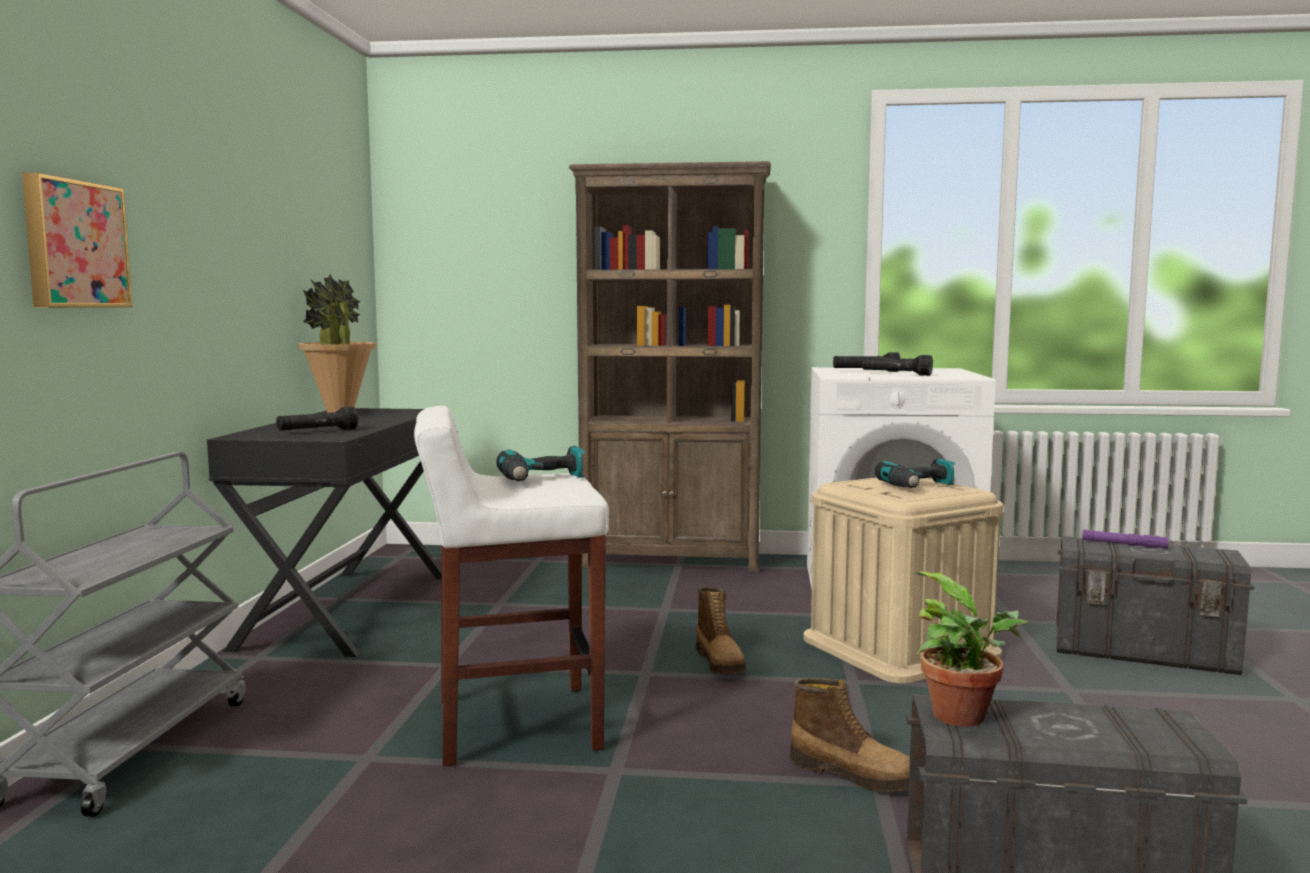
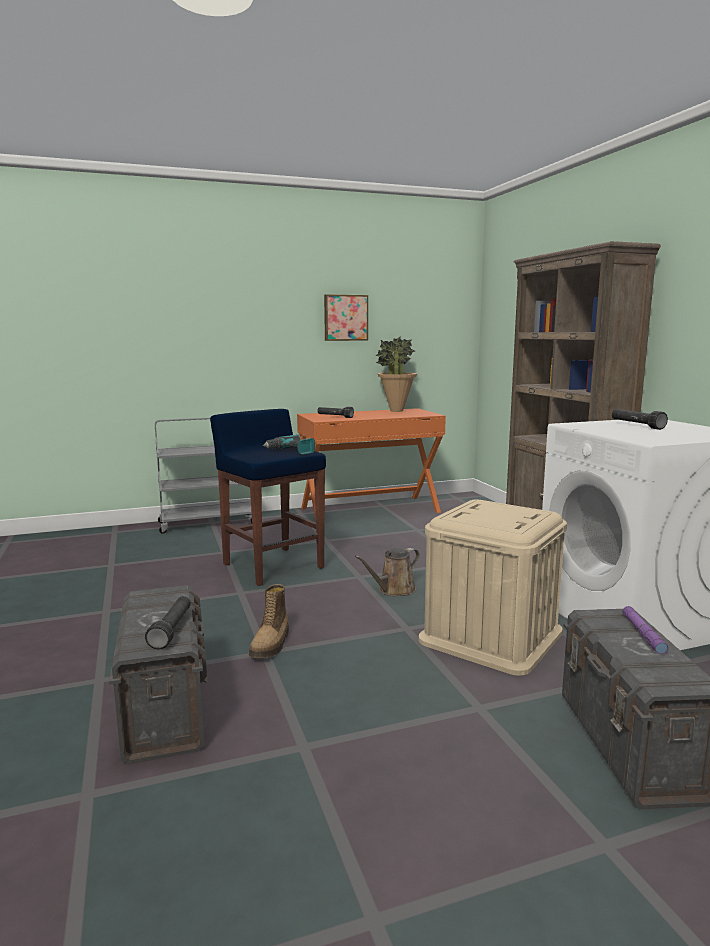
camera: 65 degrees right, 5 degrees up
picture [22,173,132,307] -> picture moved to [324,294,368,341]
black desk [207,408,442,657] -> orange desk [297,408,446,520]
white stool [414,406,609,766] -> blue stool [210,409,326,586]
boot [696,586,746,674] -> brown watering can [355,548,420,596]
black flashlight [862,355,933,376] -> black flashlight moved to [145,596,191,649]
power drill [875,458,955,488] -> none
potted plant [915,571,1028,727] -> none

